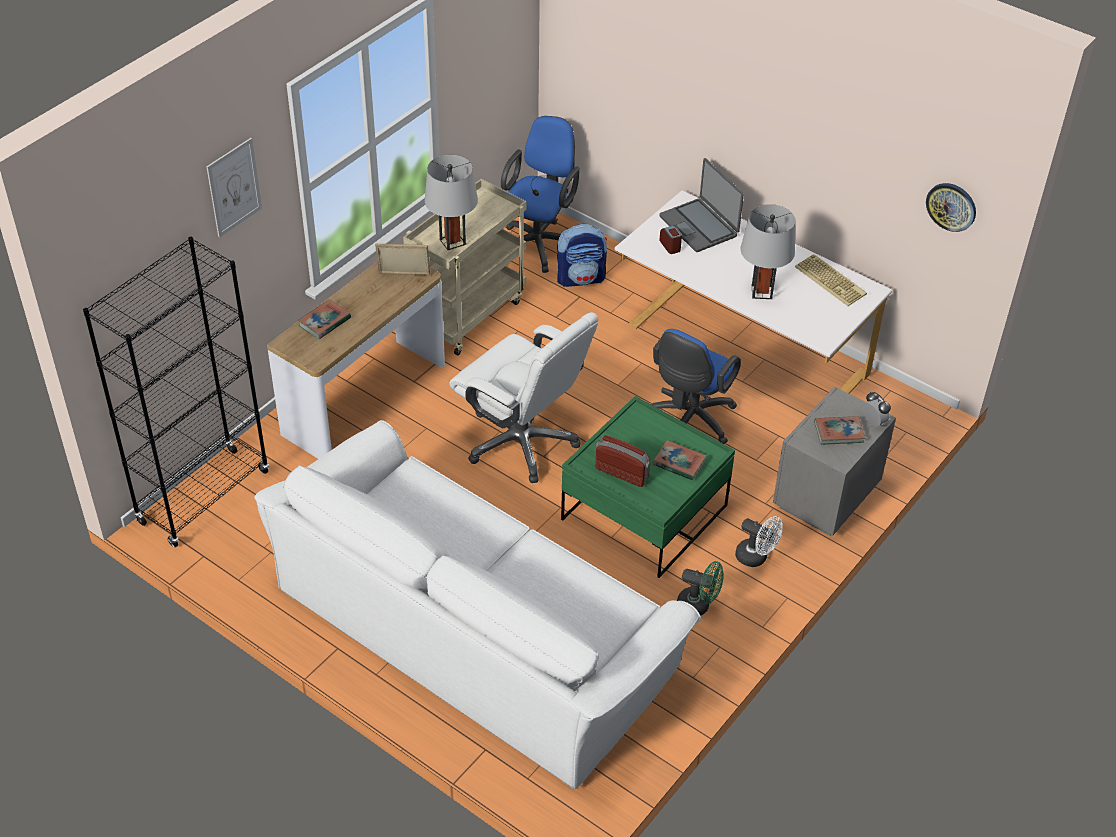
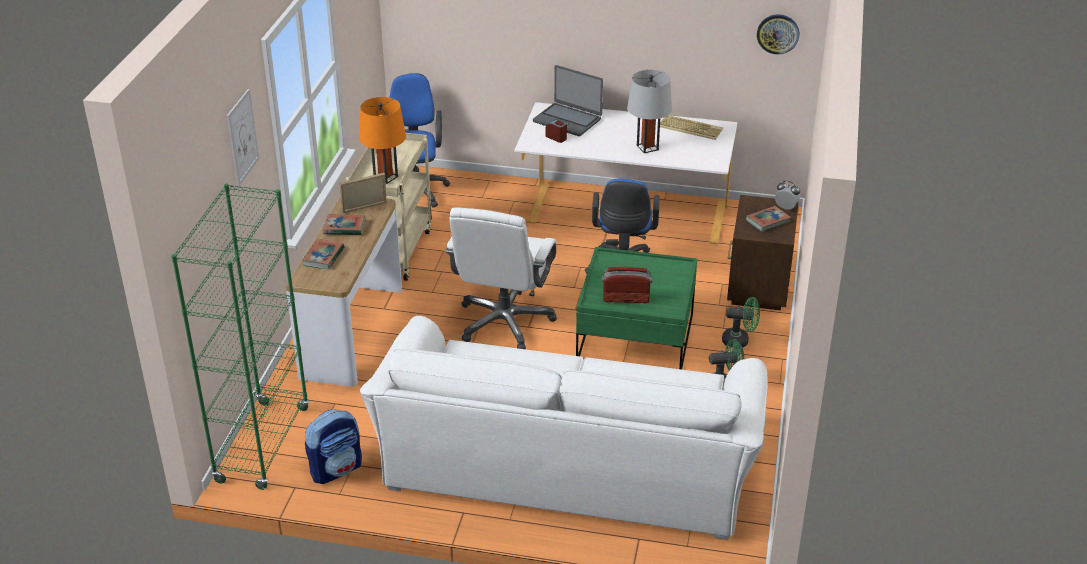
camera: 25 degrees left, 10 degrees down
black bookcase [83,237,269,547] -> green bookcase [171,184,309,490]
grey table lamp [425,155,478,250] -> orange table lamp [359,97,406,184]
white office chair [449,312,599,483] -> white office chair turned 90 degrees clockwise [445,207,557,349]
backpack [557,224,607,287] -> backpack moved to [305,409,362,484]
book [653,440,707,480] -> book moved to [323,215,365,235]
white fan [735,516,783,567] -> green fan [722,297,760,348]
grey nightstand [773,387,896,536] -> brown nightstand [727,195,799,310]

